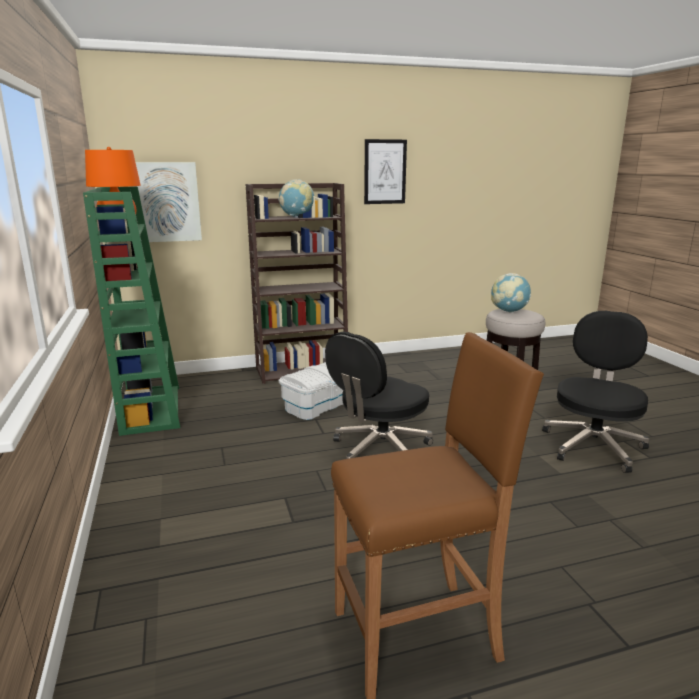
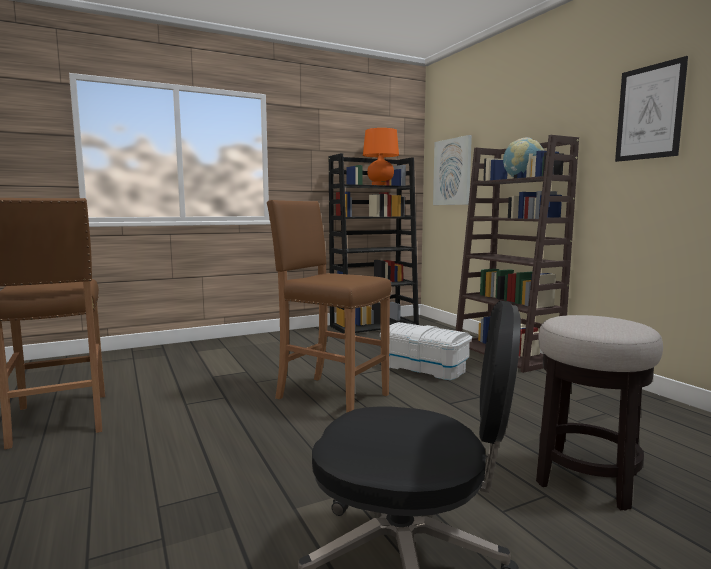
camera: 80 degrees right, 10 degrees down
green bookcase [83,187,180,436] -> black bookcase [329,153,419,334]
black office chair [325,332,433,459] -> brown stool [267,200,392,413]
globe [491,273,531,313] -> none

